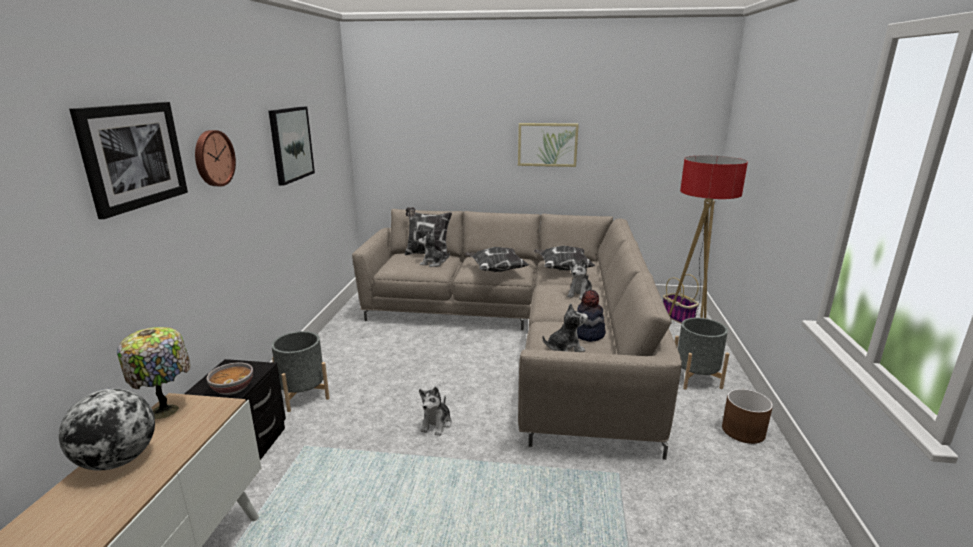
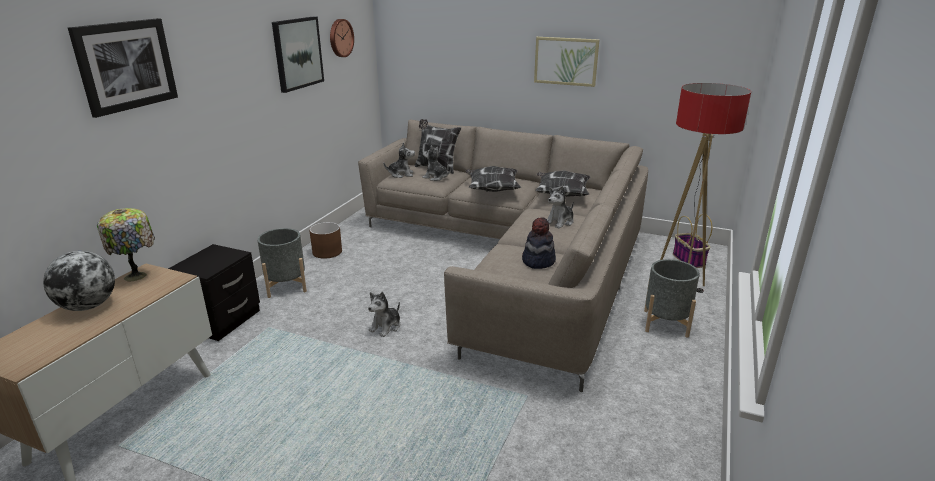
camera: 15 degrees right, 5 degrees up
wall clock [195,130,236,186] -> wall clock moved to [330,19,354,57]
bowl [206,362,253,395] -> none
plush toy [542,303,588,352] -> plush toy moved to [384,142,415,178]
brown planter [722,389,773,444] -> brown planter moved to [309,222,342,259]

